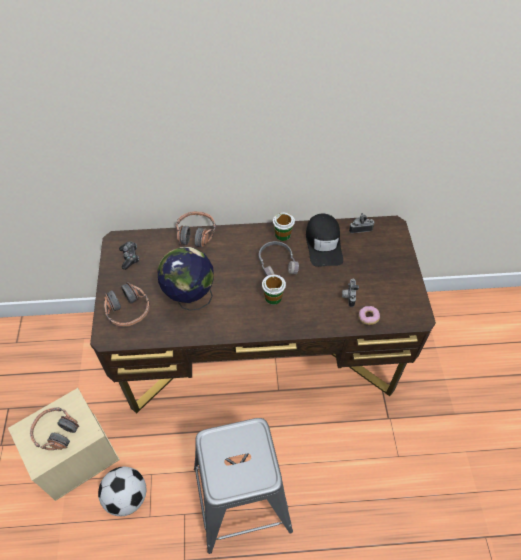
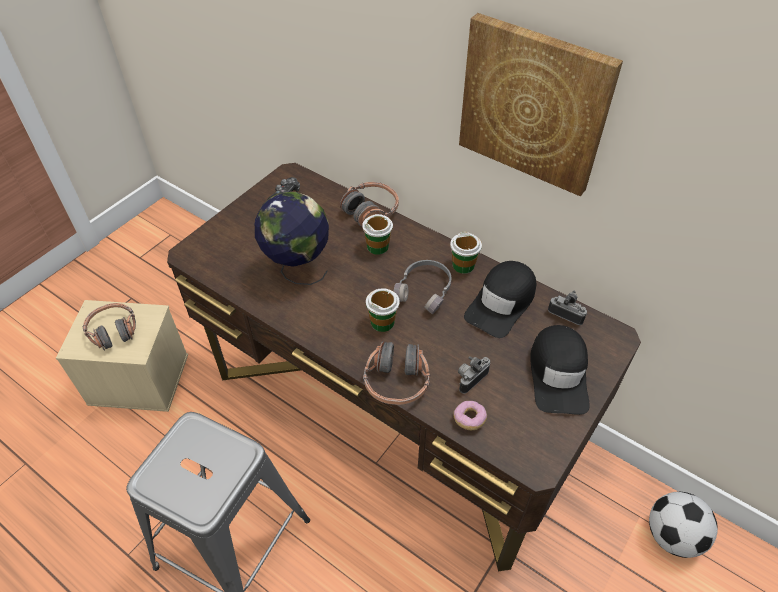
camera: 40 degrees right, 5 degrees down
football [98,467,146,516] -> football moved to [649,492,718,558]
headphones [104,282,150,327] -> headphones moved to [363,341,430,405]
none -> cup [362,214,393,255]
none -> picture [459,13,623,196]
none -> black cap [530,325,590,415]

